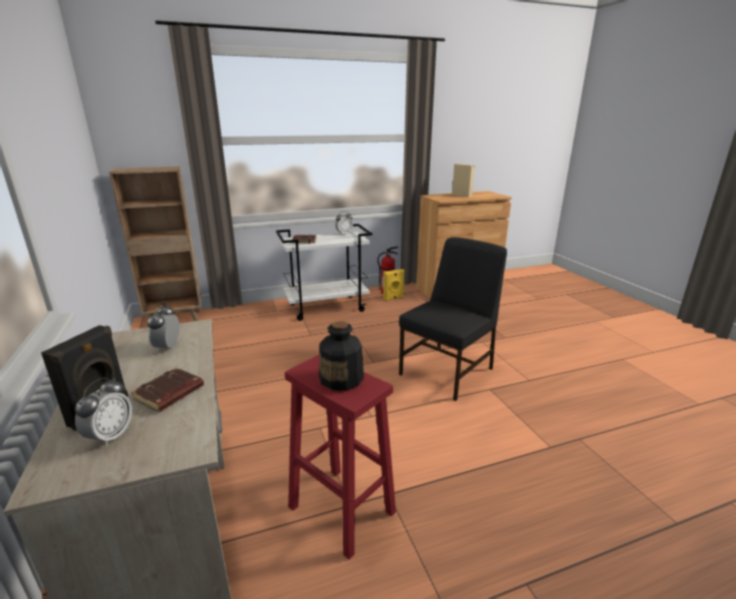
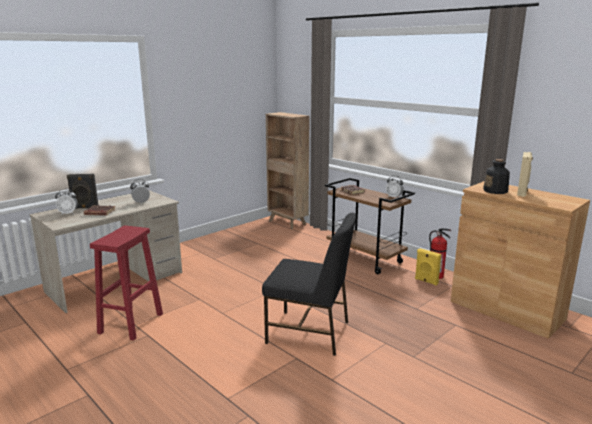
camera: 65 degrees right, 5 degrees down
white cart [276,224,372,321] -> brown cart [325,178,415,274]
bottle [319,321,364,391] -> bottle moved to [483,159,510,194]

